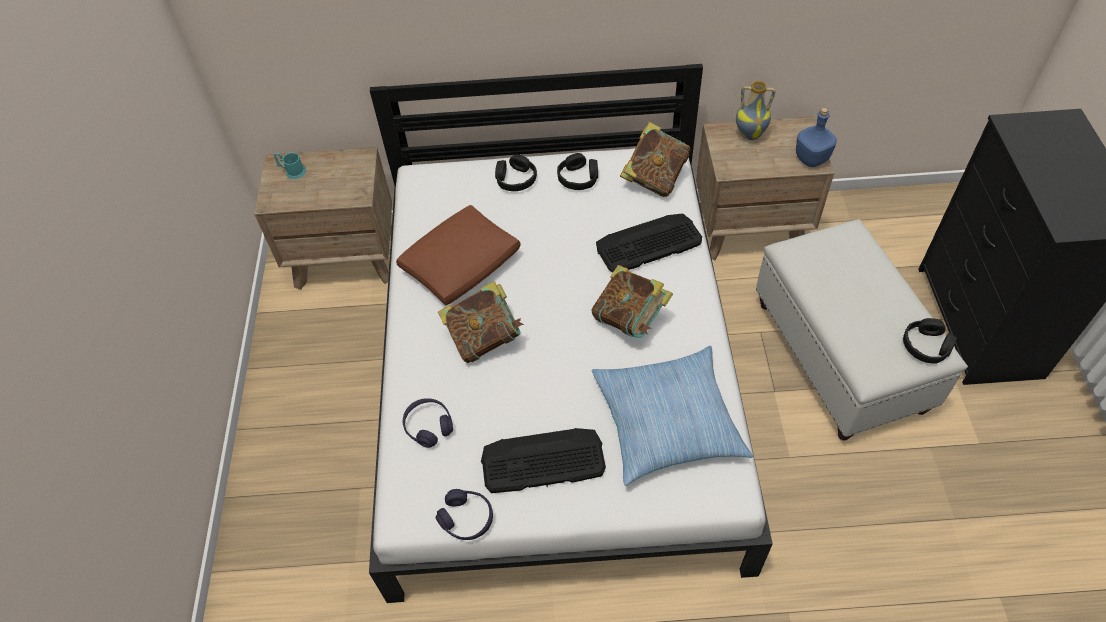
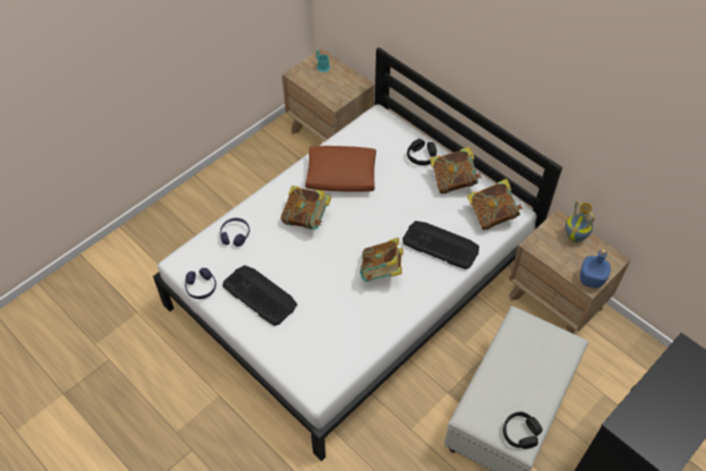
camera: 45 degrees right, 0 degrees up
black headphones [557,153,598,190] -> book [430,147,482,194]
pillow [592,346,753,486] -> none

